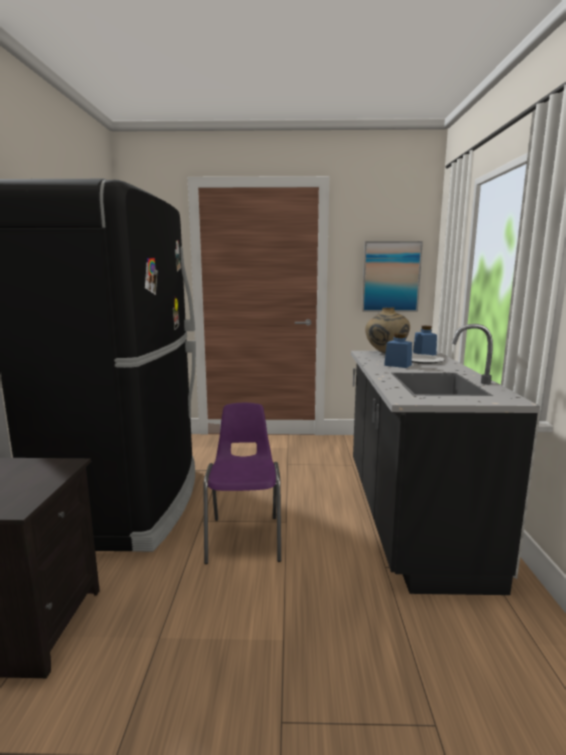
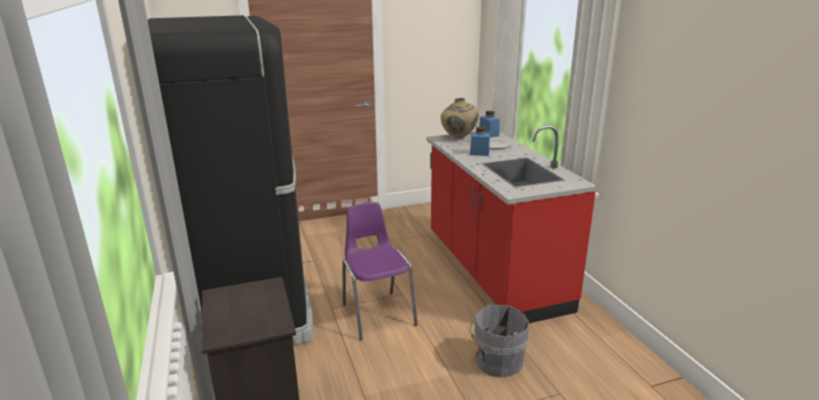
camera: 20 degrees left, 10 degrees up
black counter [351,324,540,595] -> red counter [426,125,598,323]
picture [362,241,423,312] -> none
none -> grey bucket [469,303,529,377]

